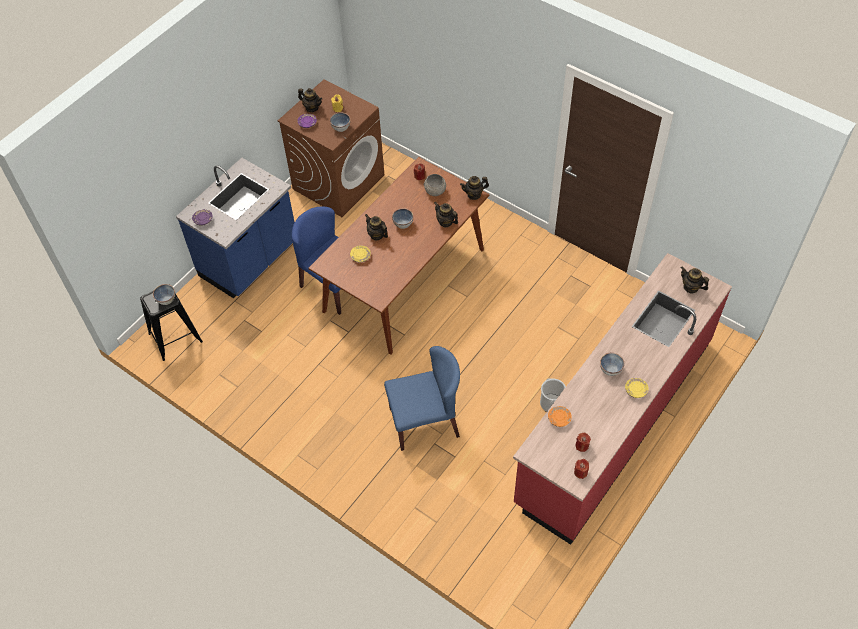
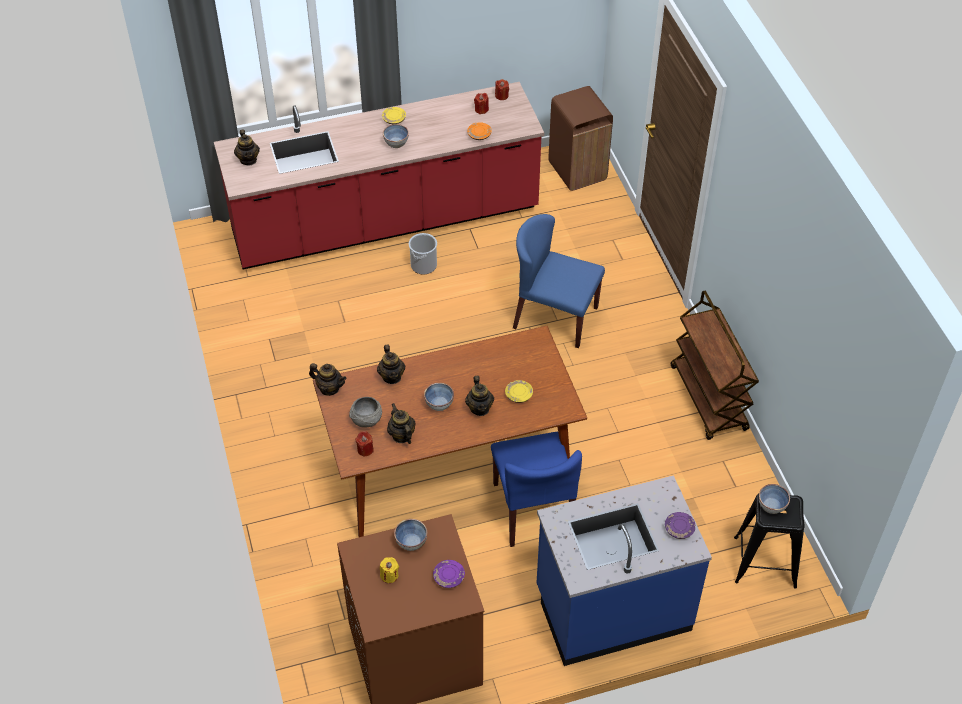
camera: 145 degrees left, 5 degrees down
teapot [298,88,322,112] -> teapot moved to [387,403,415,444]
none -> brown trash can [548,86,613,191]
none -> brown cart [671,291,759,440]

